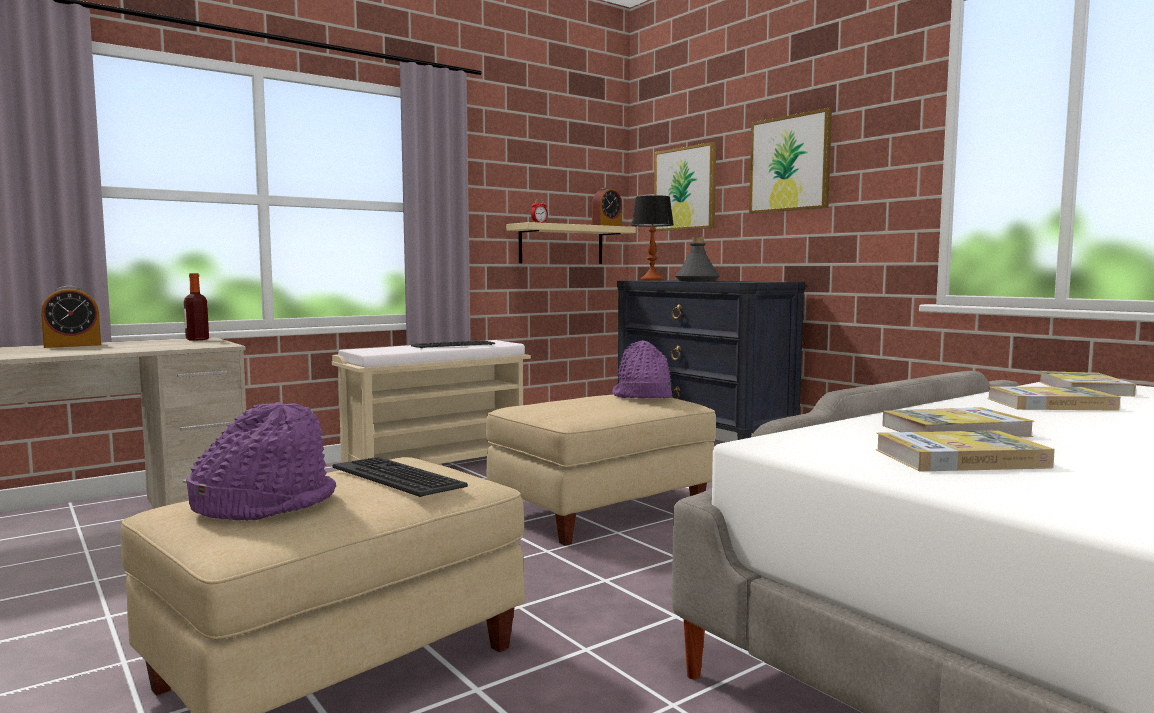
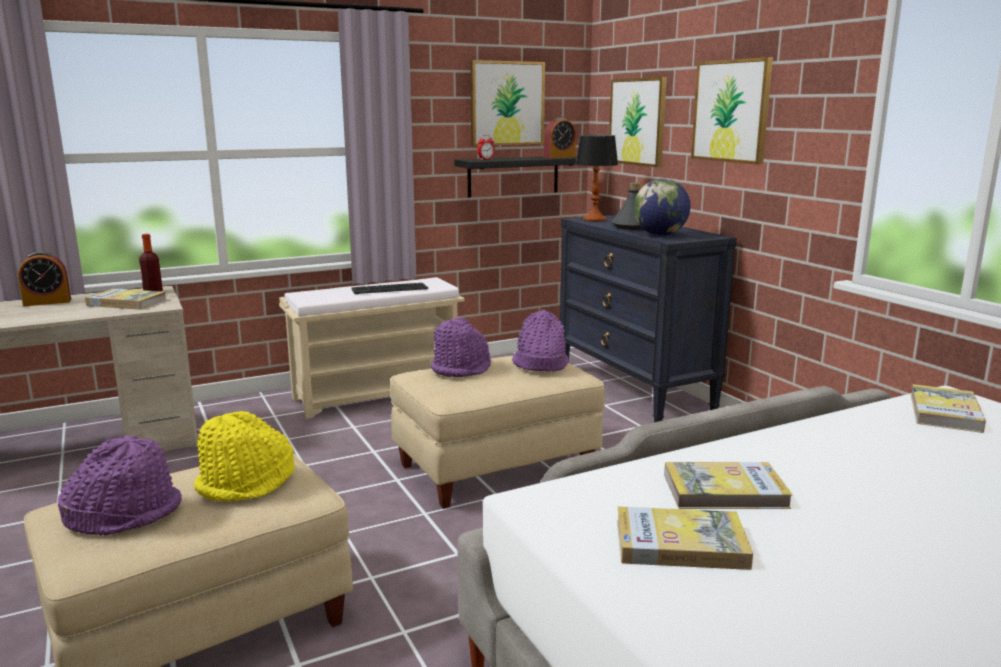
camera: 10 degrees right, 10 degrees up
keyboard [332,457,468,497] -> yellow hat [194,411,295,502]
beige shelf [506,222,636,264] -> black shelf [454,156,577,197]
book [987,386,1120,411] -> book moved to [85,289,166,310]
none -> purple hat [431,317,491,377]
none -> picture [470,60,545,146]
none -> globe [633,179,691,236]

